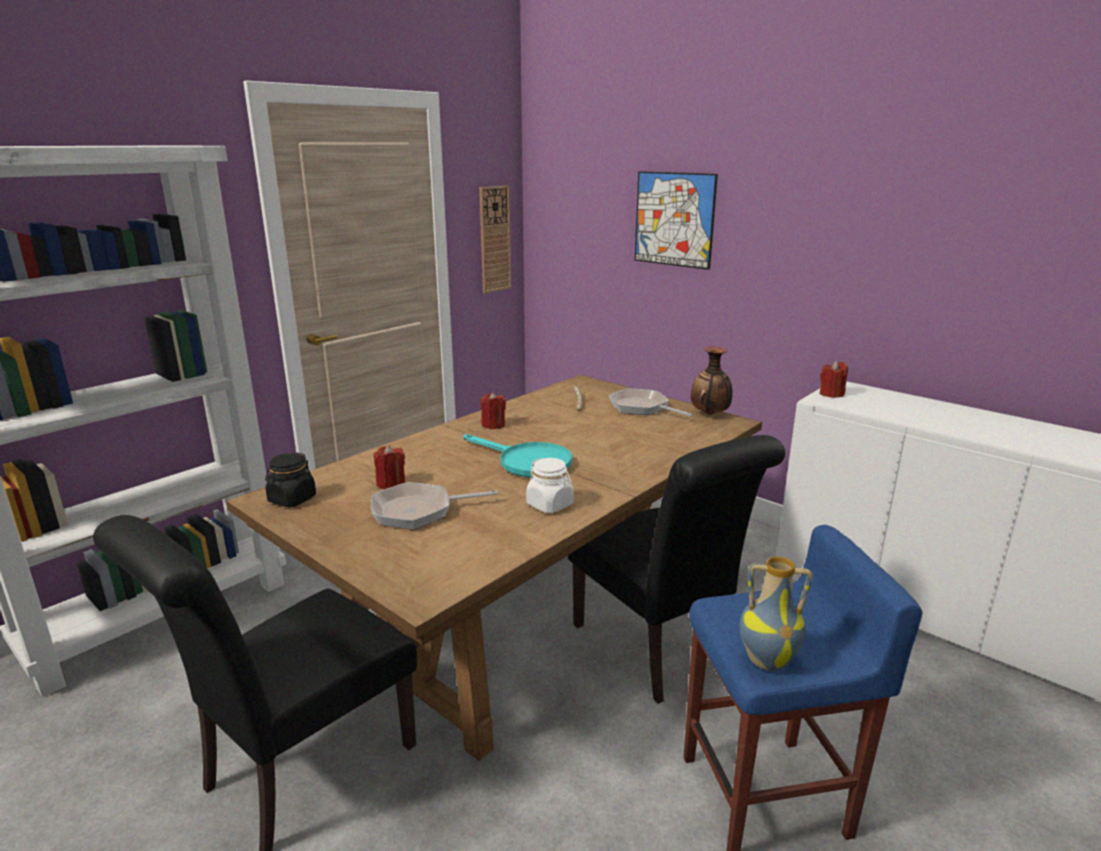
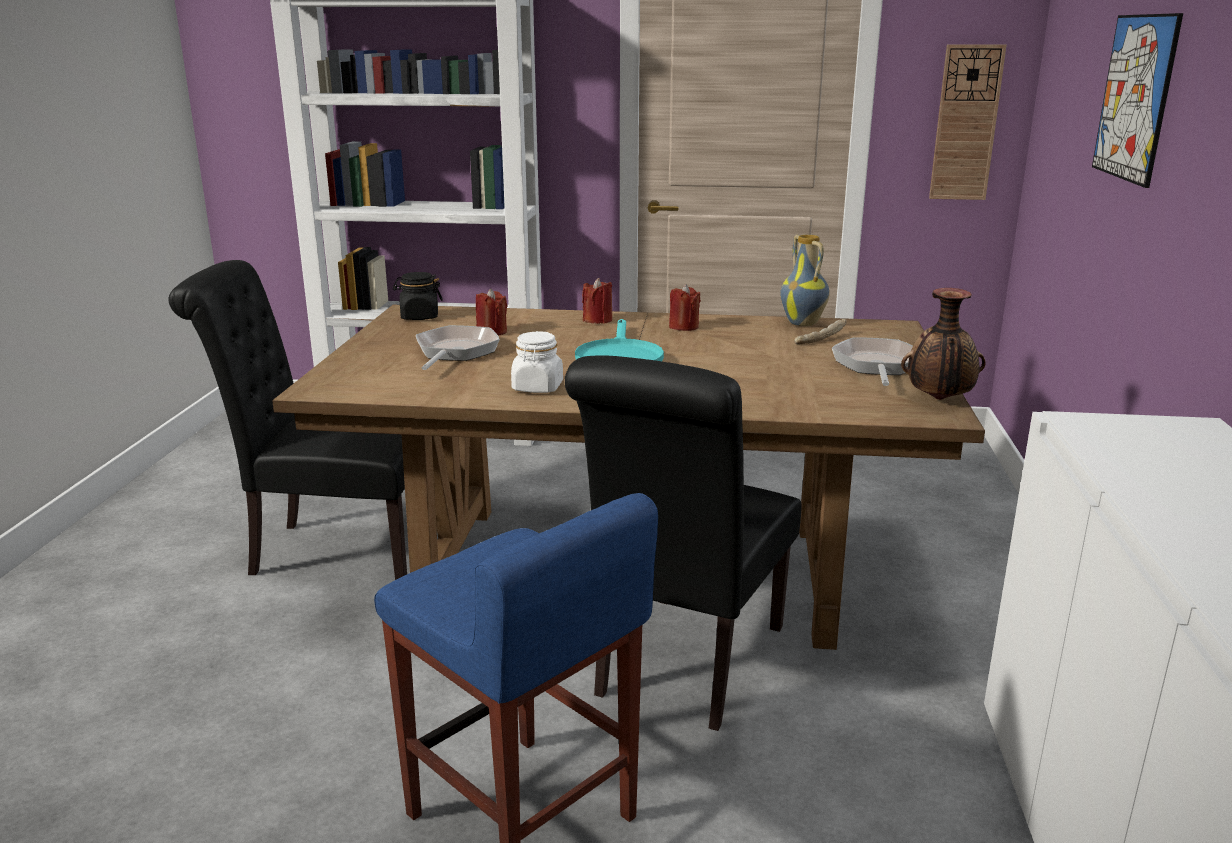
camera: 55 degrees right, 0 degrees up
frying pan [371,482,498,530] -> frying pan turned 60 degrees clockwise [416,325,500,370]
vase [740,557,813,671] -> vase moved to [780,235,830,326]
red candle [820,361,848,398] -> red candle moved to [582,278,612,324]

